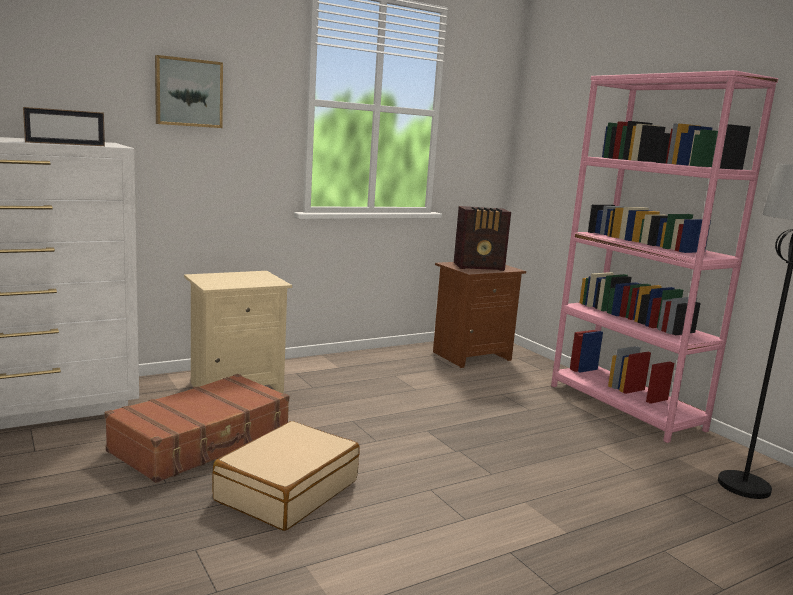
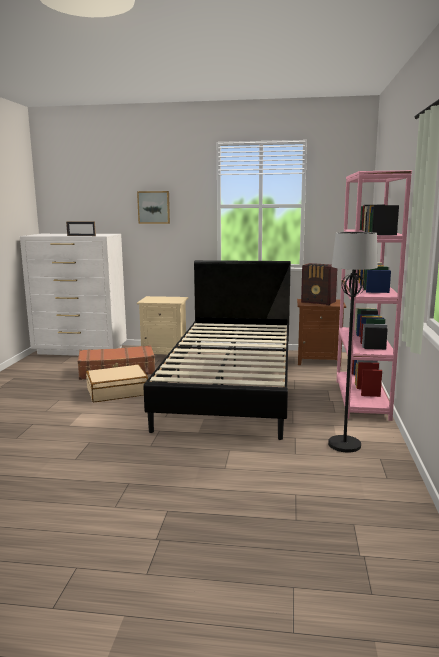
camera: 40 degrees right, 0 degrees up
none -> black bed [143,260,291,440]

